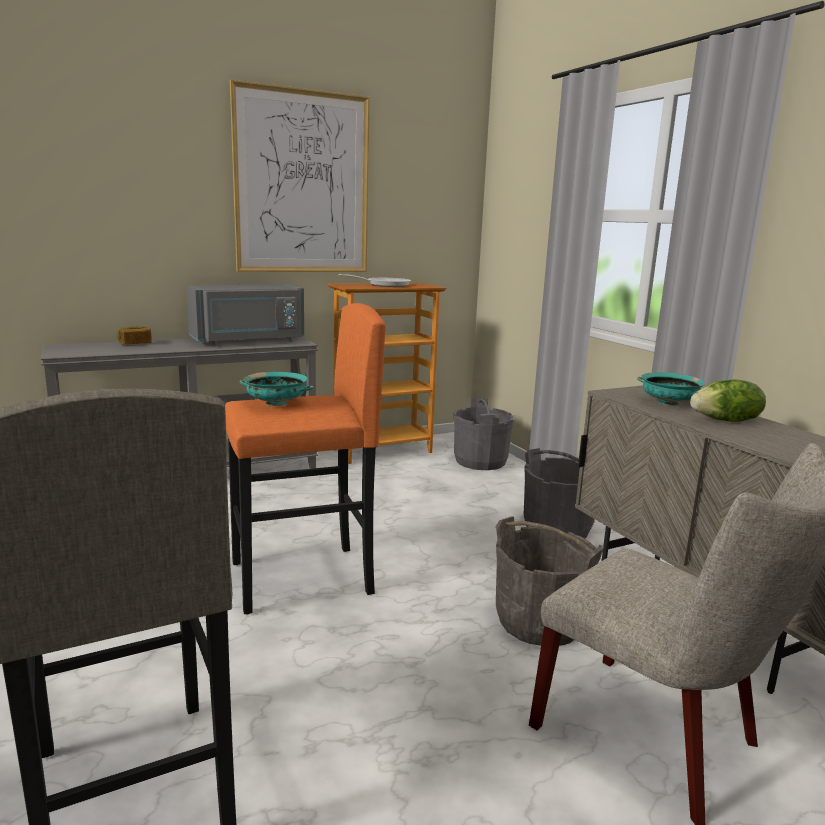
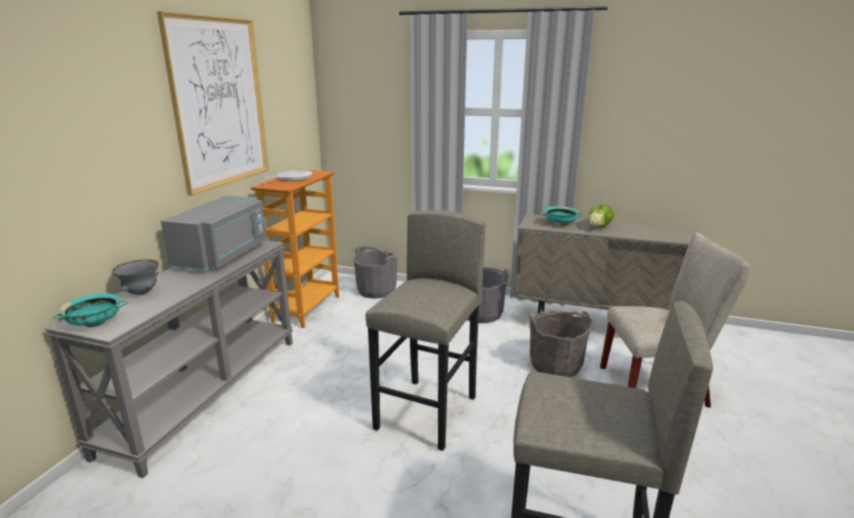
camera: 45 degrees left, 5 degrees up
bread [117,326,152,345] -> grey bowl [112,259,159,295]
orange stool [225,303,386,614] -> grey stool [366,210,485,451]
turquoise bowl [239,372,314,406] -> turquoise bowl moved to [52,293,128,327]

